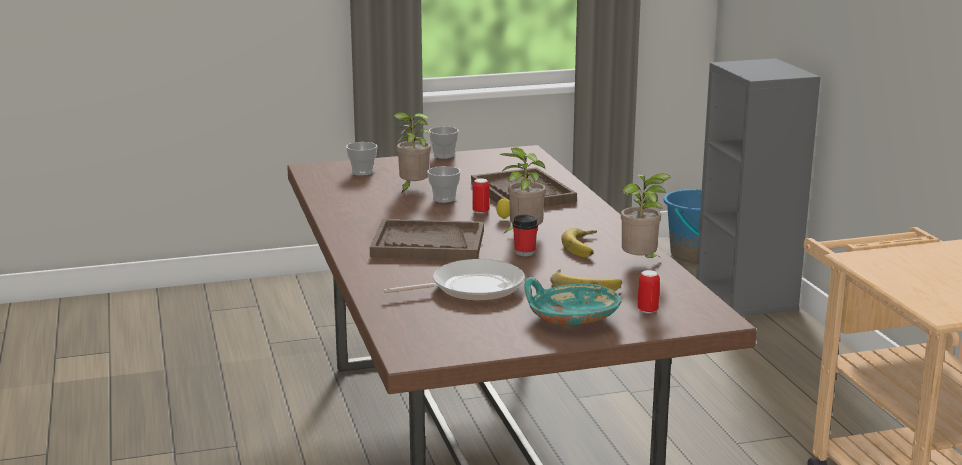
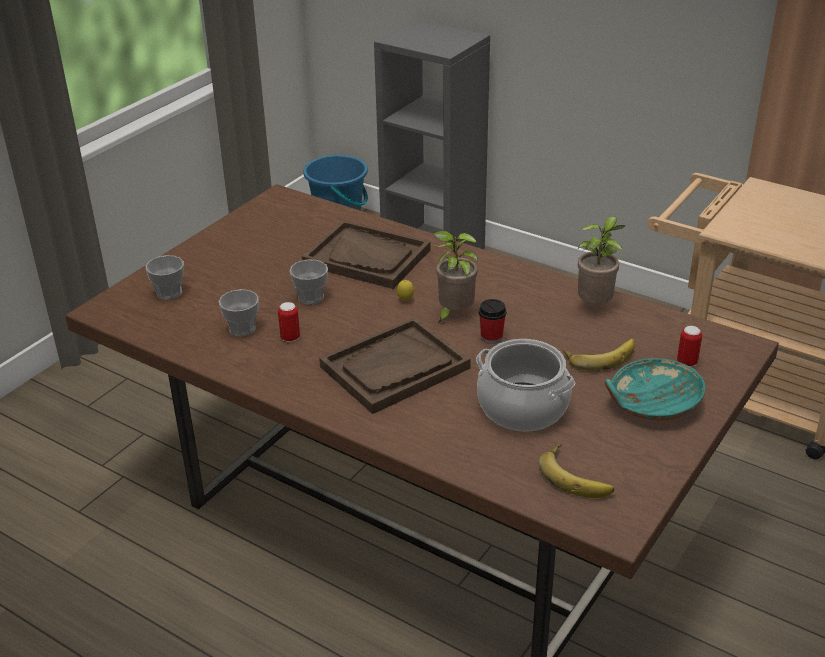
camera: 40 degrees left, 15 degrees up
frying pan [383,259,525,301] -> cooking pot [476,339,575,431]
potted plant [393,112,431,194] -> none
cup [429,127,459,159] -> cup moved to [219,289,259,337]
can [472,179,489,214] -> can moved to [278,302,300,342]
banana [561,228,597,257] -> banana moved to [538,443,614,498]

